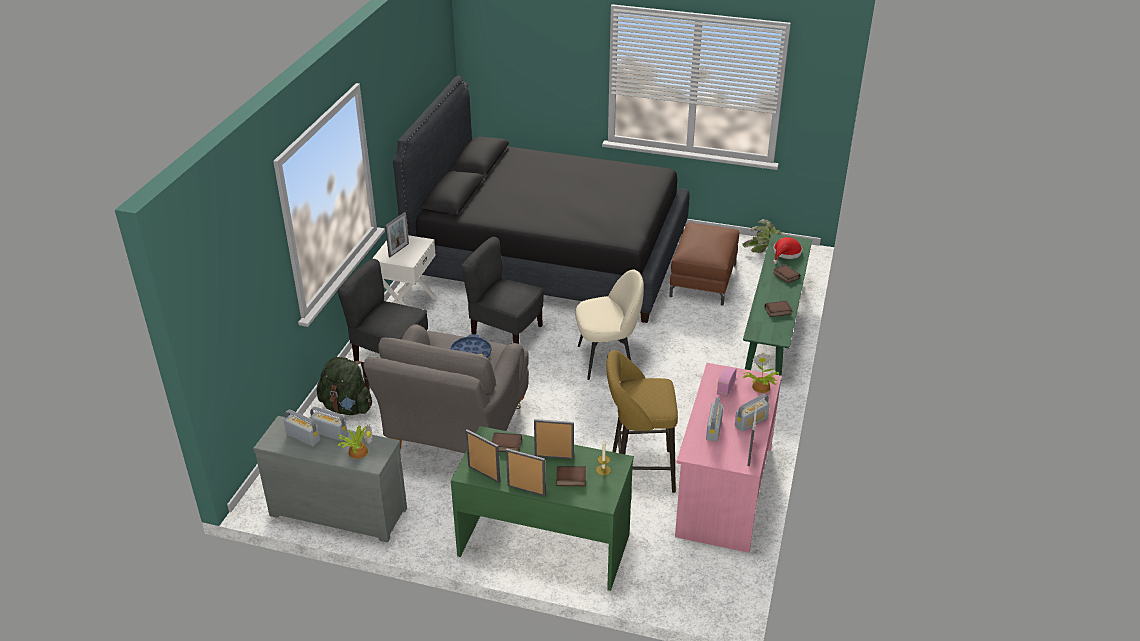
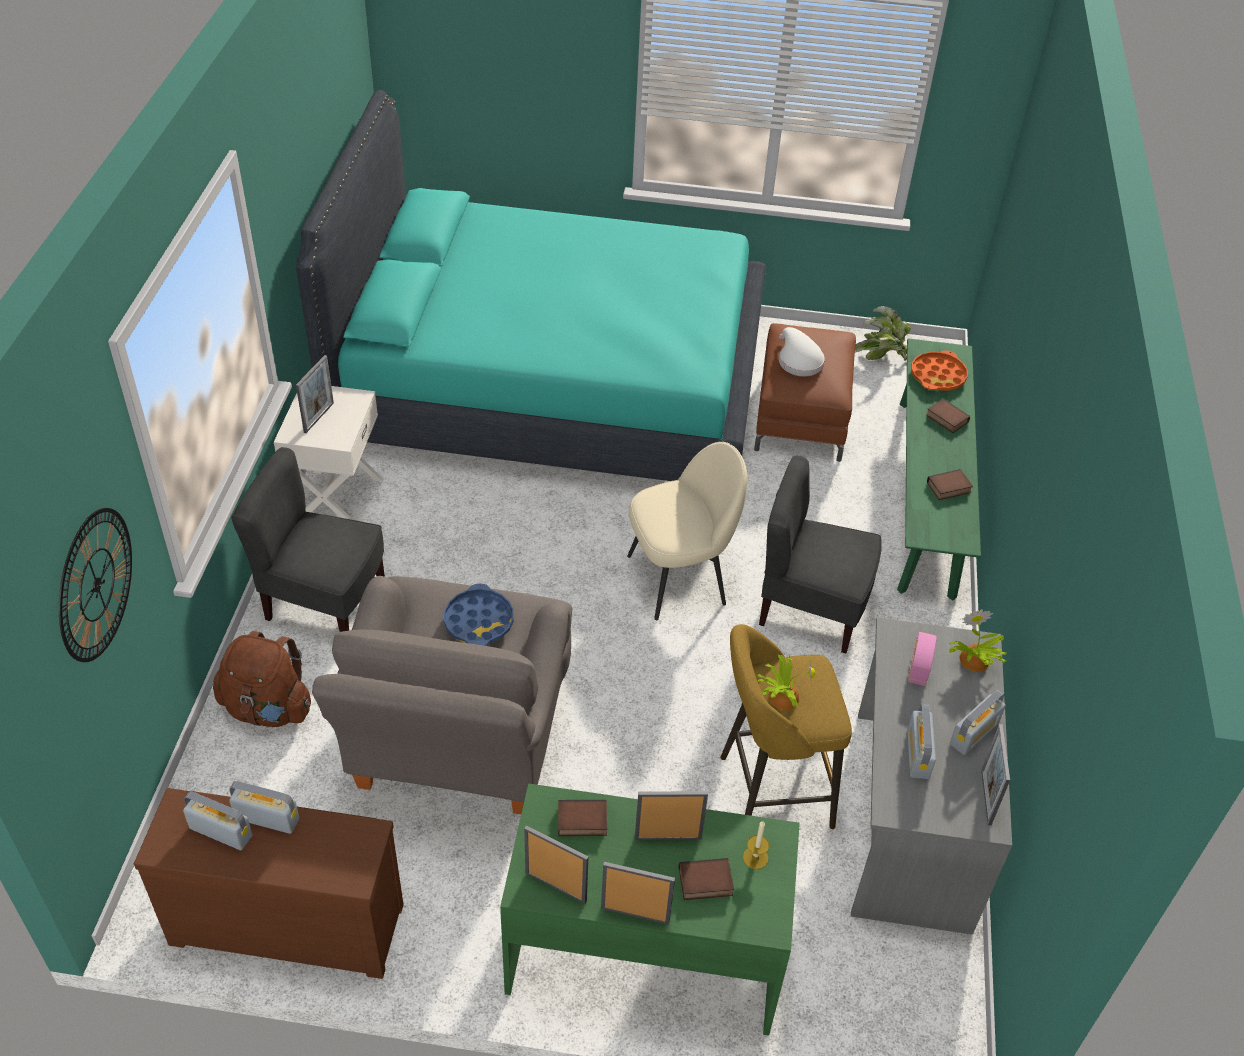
camera: 10 degrees left, 10 degrees up
grey dresser [253,416,407,542] -> brown dresser [134,788,404,979]
green backpack [317,357,372,415] -> brown backpack [213,631,311,727]
potted plant [337,424,373,459] -> potted plant moved to [757,655,815,710]
black bed [393,76,690,323] -> turquoise bed [296,90,765,481]
grey chair [461,237,544,344] -> grey chair moved to [759,456,882,654]
pink desk [675,363,782,553] -> grey desk [851,618,1012,935]
red hat [773,237,802,264] -> orange tray [911,350,968,391]
none -> wall clock [59,508,132,662]
none -> white hat [779,327,825,376]

